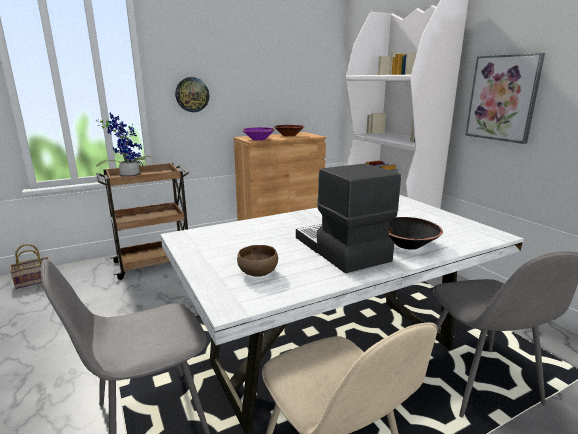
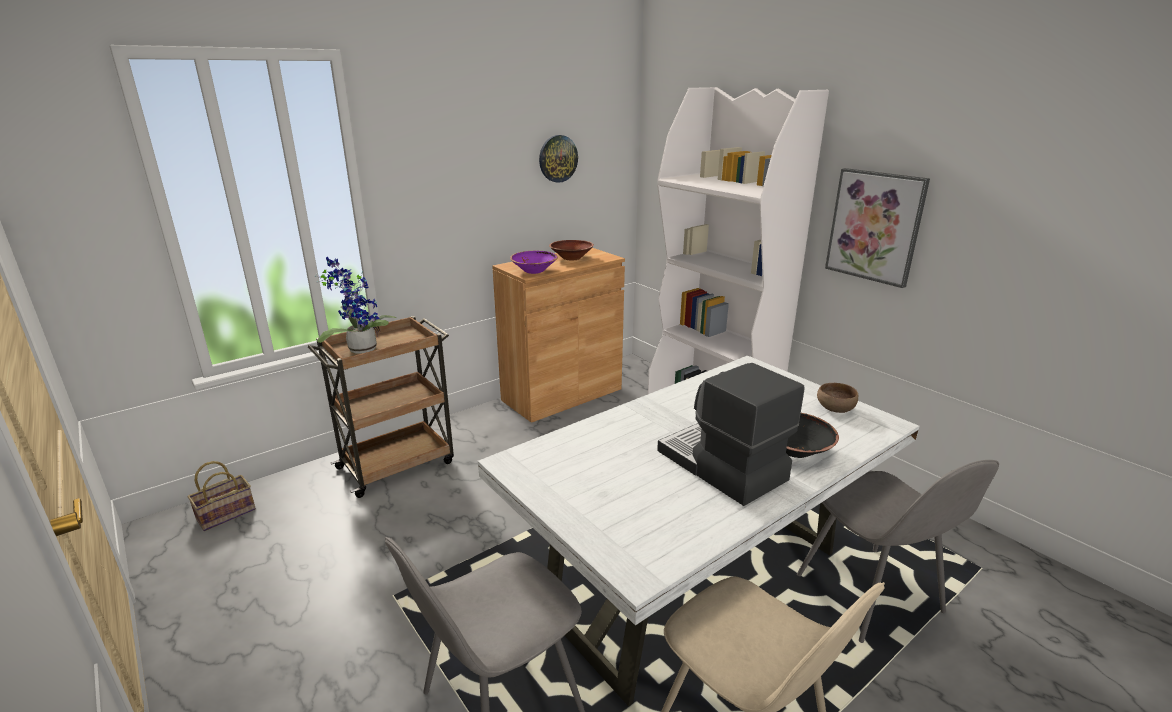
camera: 10 degrees left, 5 degrees up
wall clock [175,77,209,112] -> wall clock moved to [539,135,578,183]
brown bowl [237,245,278,277] -> brown bowl moved to [817,383,858,413]

